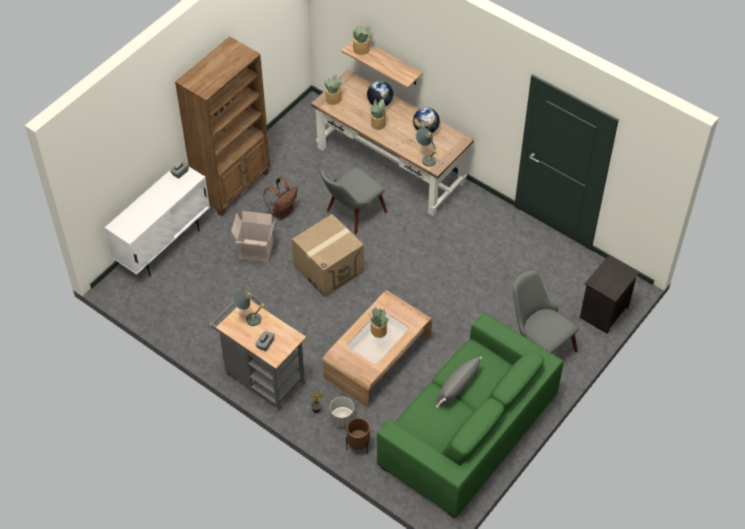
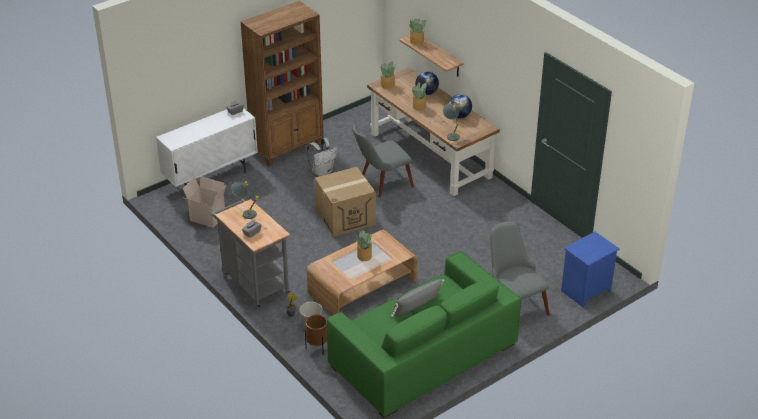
camera: 15 degrees right, 15 degrees down
cardboard box [231,211,275,262] -> cardboard box moved to [183,176,226,228]
brown backpack [263,177,298,219] -> white backpack [307,138,337,176]
black nightstand [580,255,640,334] -> blue nightstand [561,232,620,307]

